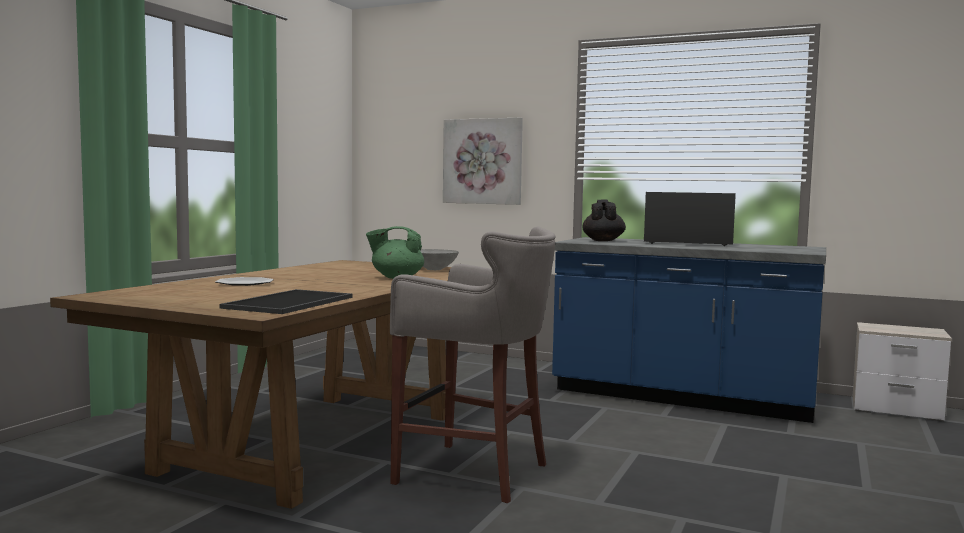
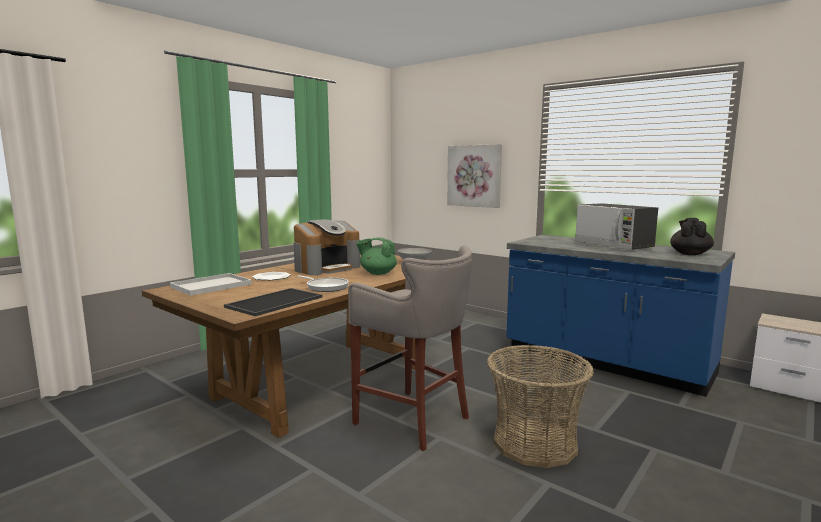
camera: 15 degrees right, 5 degrees up
black teapot [582,200,626,241] -> black teapot moved to [670,218,714,255]
microwave [644,192,736,246] -> microwave turned 150 degrees counterclockwise [575,203,658,250]
none -> white tray [170,273,252,296]
none -> coffee machine [294,220,361,275]
none -> frying pan [297,275,349,292]
none -> basket [487,345,594,468]

